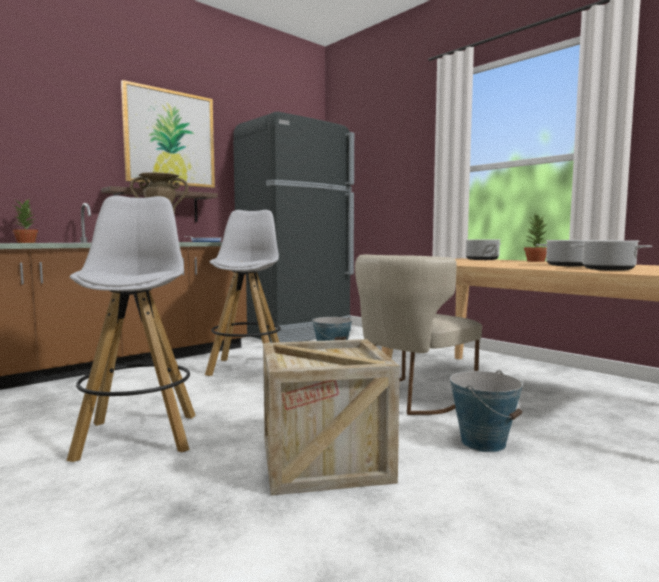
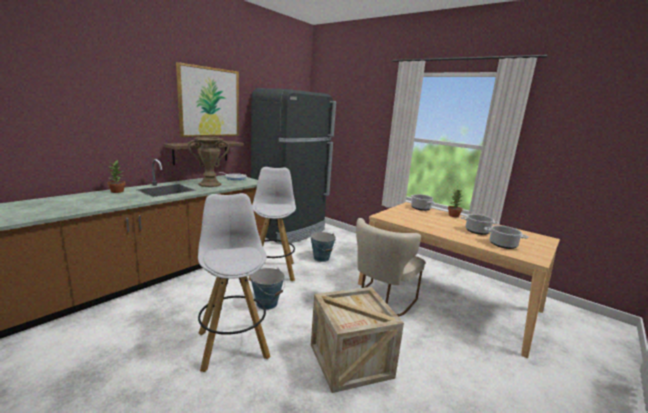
camera: 10 degrees left, 10 degrees up
bucket [450,370,523,452] -> bucket moved to [250,268,285,310]

